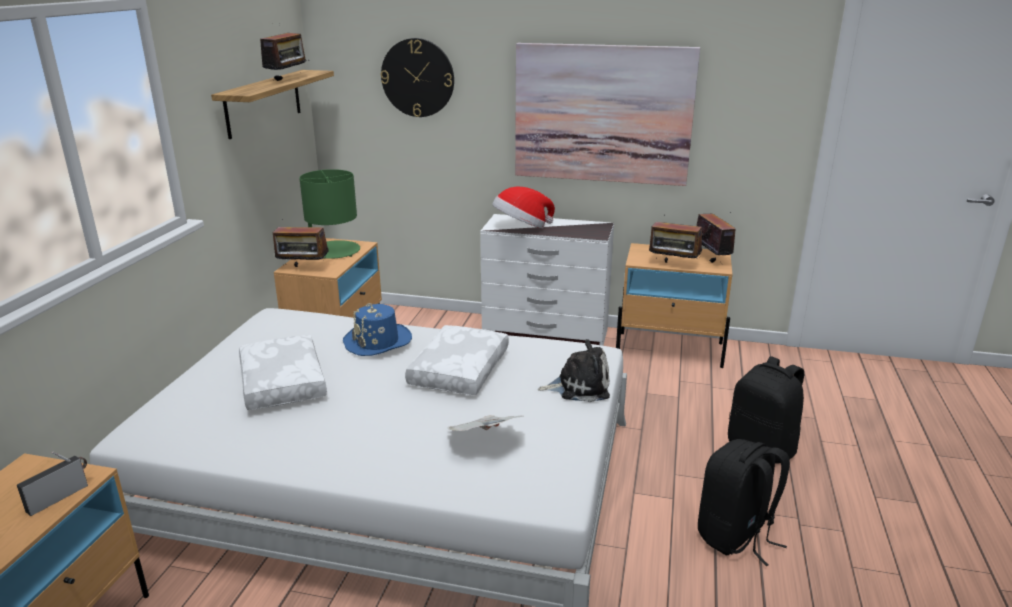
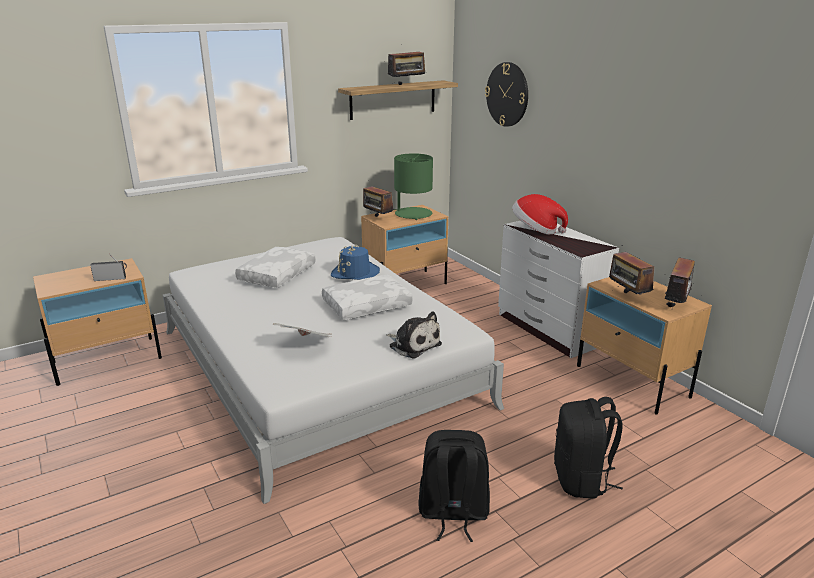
camera: 45 degrees right, 0 degrees up
picture [515,43,700,186] -> none

